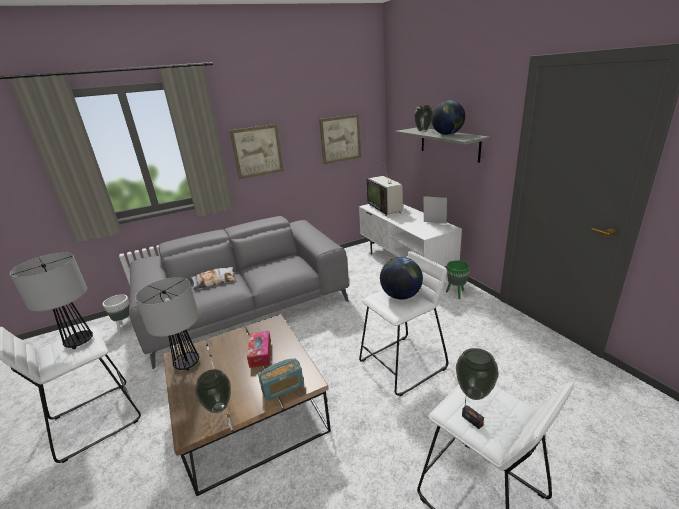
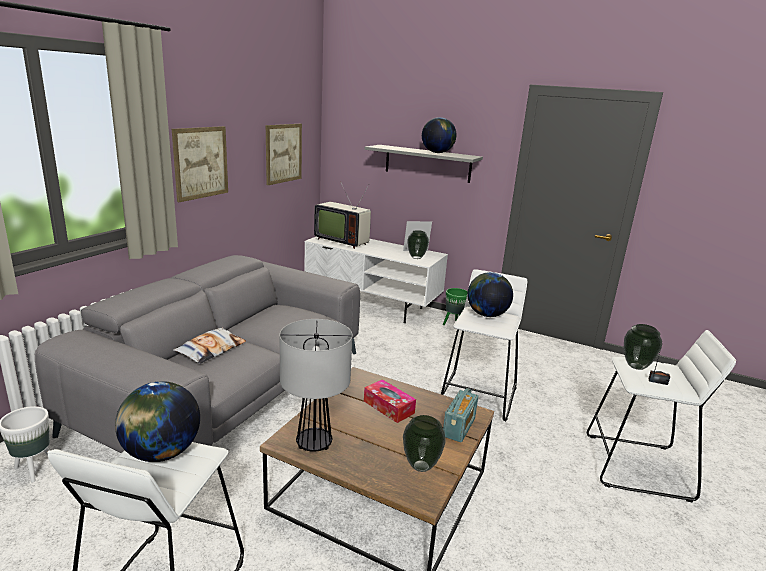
camera: 40 degrees left, 5 degrees down
table lamp [10,252,93,349] -> globe [115,381,200,462]
vase [414,105,433,132] -> vase moved to [407,230,429,259]

